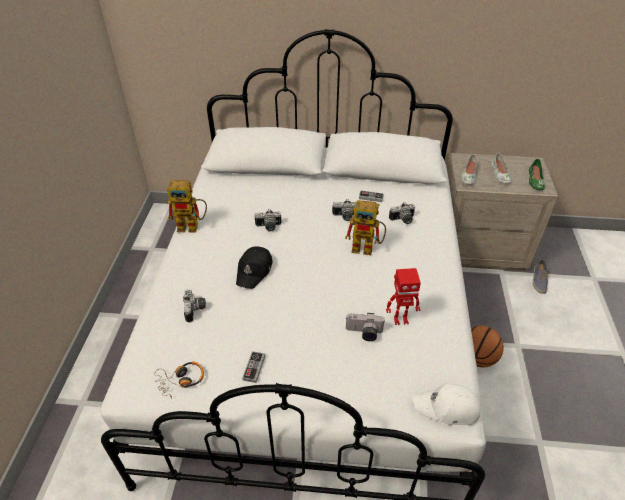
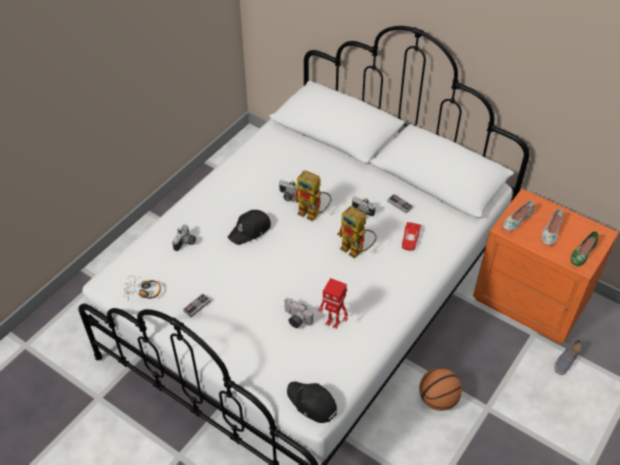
camera: 30 degrees right, 5 degrees up
toy robot [167,180,207,232] -> toy robot moved to [293,170,331,221]
camera [389,202,415,224] -> red toy car [402,222,421,251]
white cap [413,383,481,425] -> black cap [287,382,337,423]
beige nightstand [447,153,558,271] -> orange nightstand [473,188,619,344]

